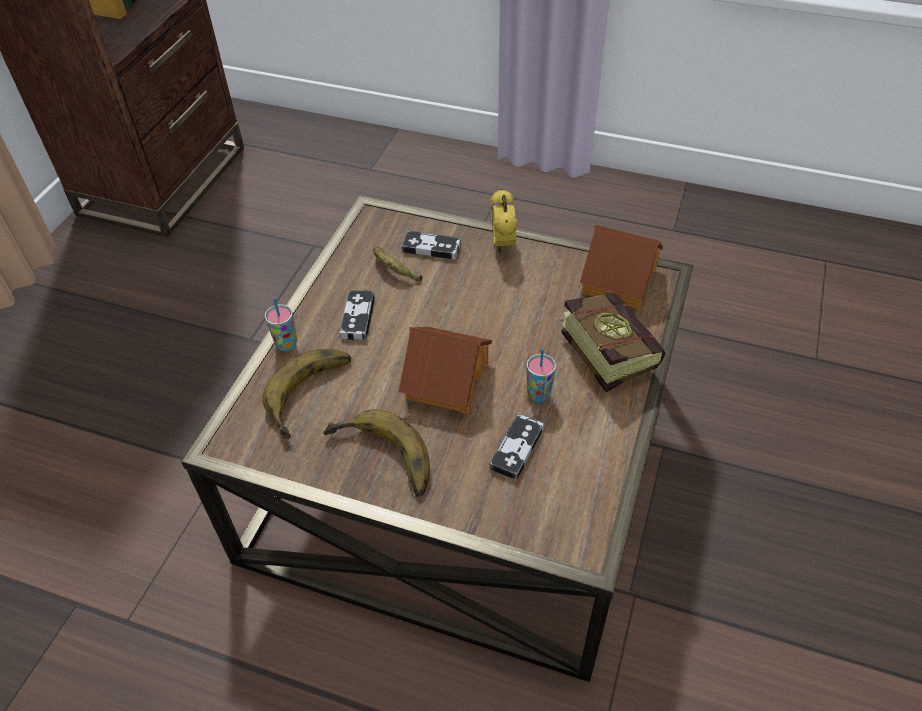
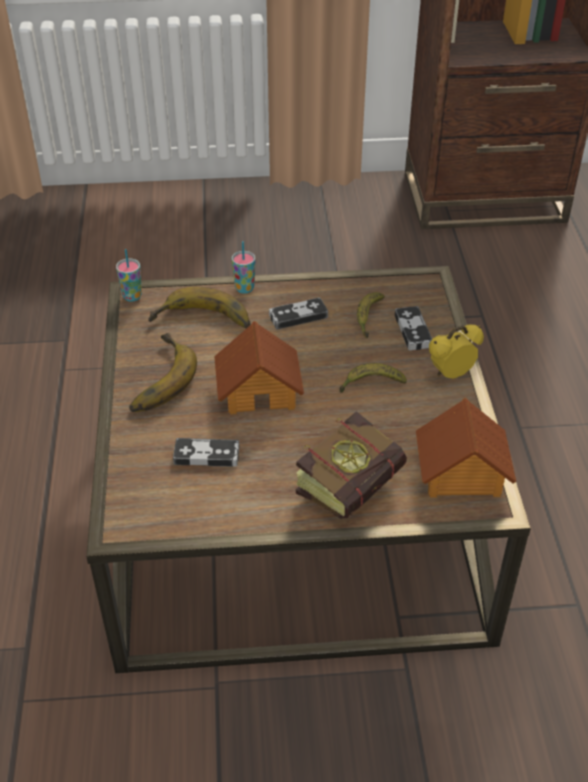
camera: 65 degrees right, 5 degrees down
cup [526,348,556,402] -> cup moved to [116,249,142,302]
none -> banana [339,363,407,393]

